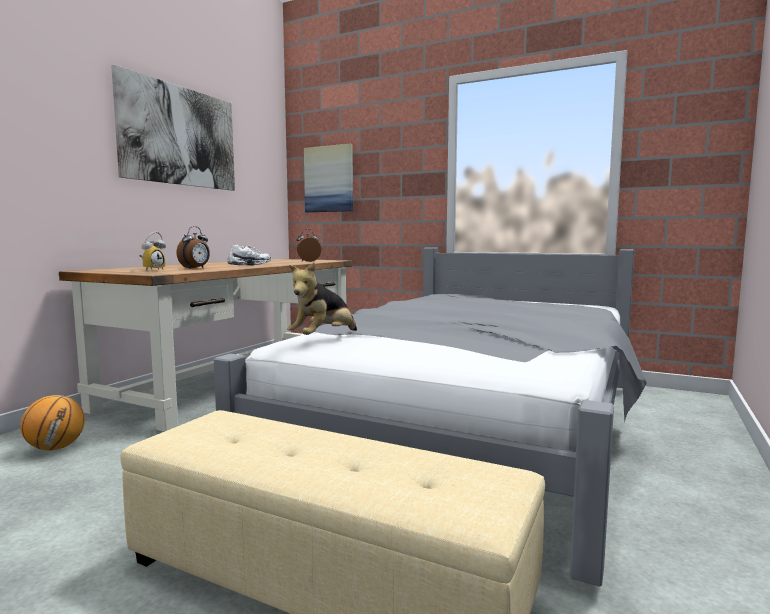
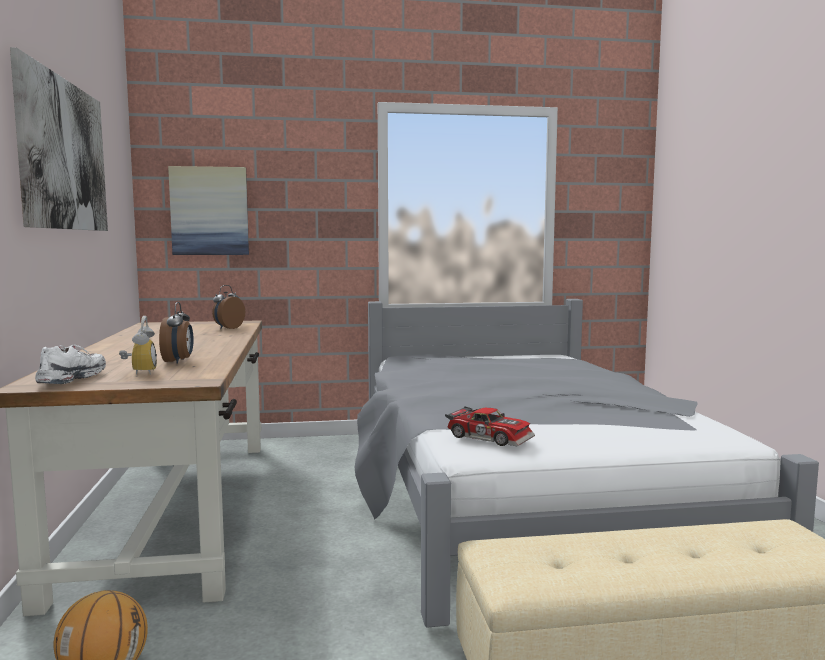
camera: 35 degrees left, 0 degrees up
white shoe [227,245,271,265] -> white shoe moved to [35,344,106,384]
plush toy [287,262,357,335] -> toy car [445,406,535,446]

